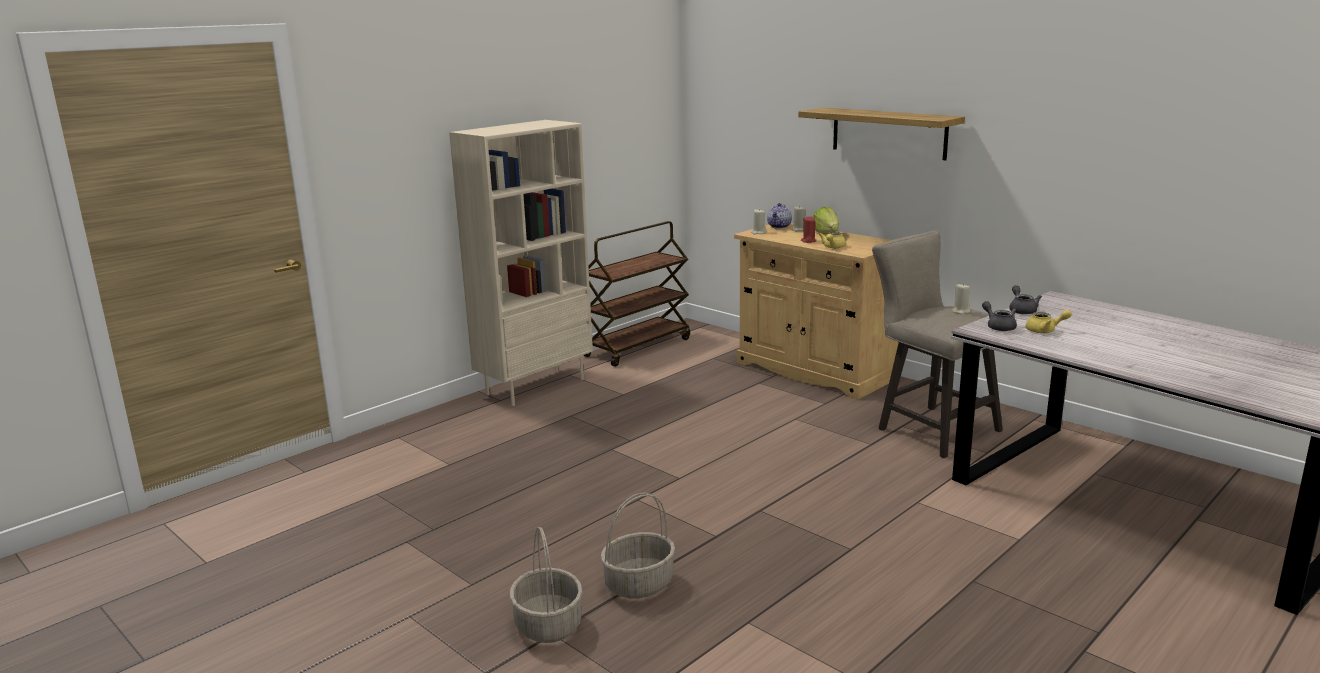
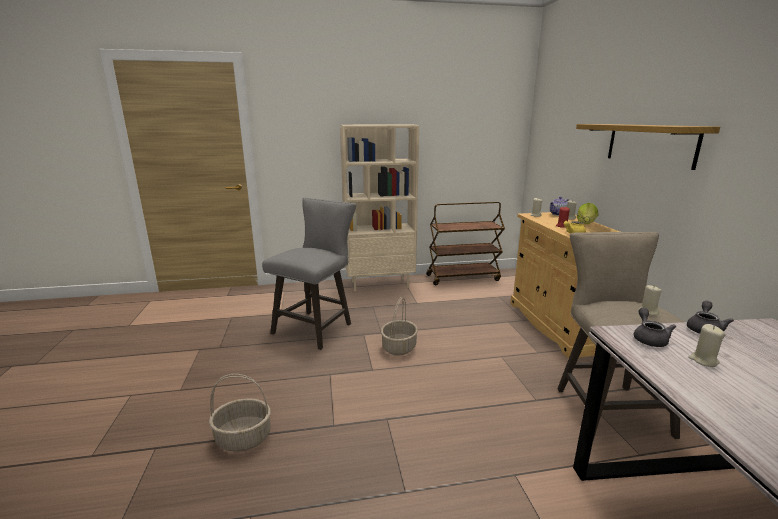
camera: 35 degrees right, 0 degrees up
basket [510,527,583,643] -> basket moved to [381,297,418,356]
yellow teapot [1025,310,1072,333] -> beige candle [688,324,726,367]
none -> grey stool [262,198,356,350]

